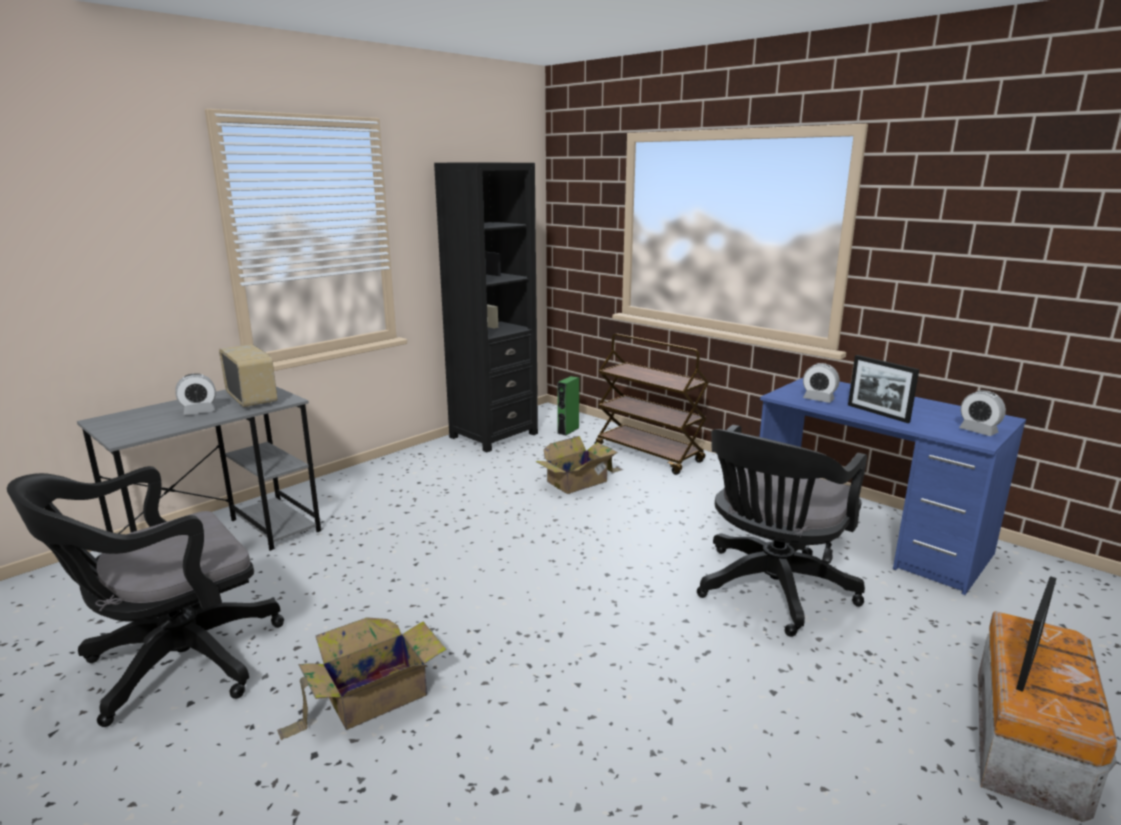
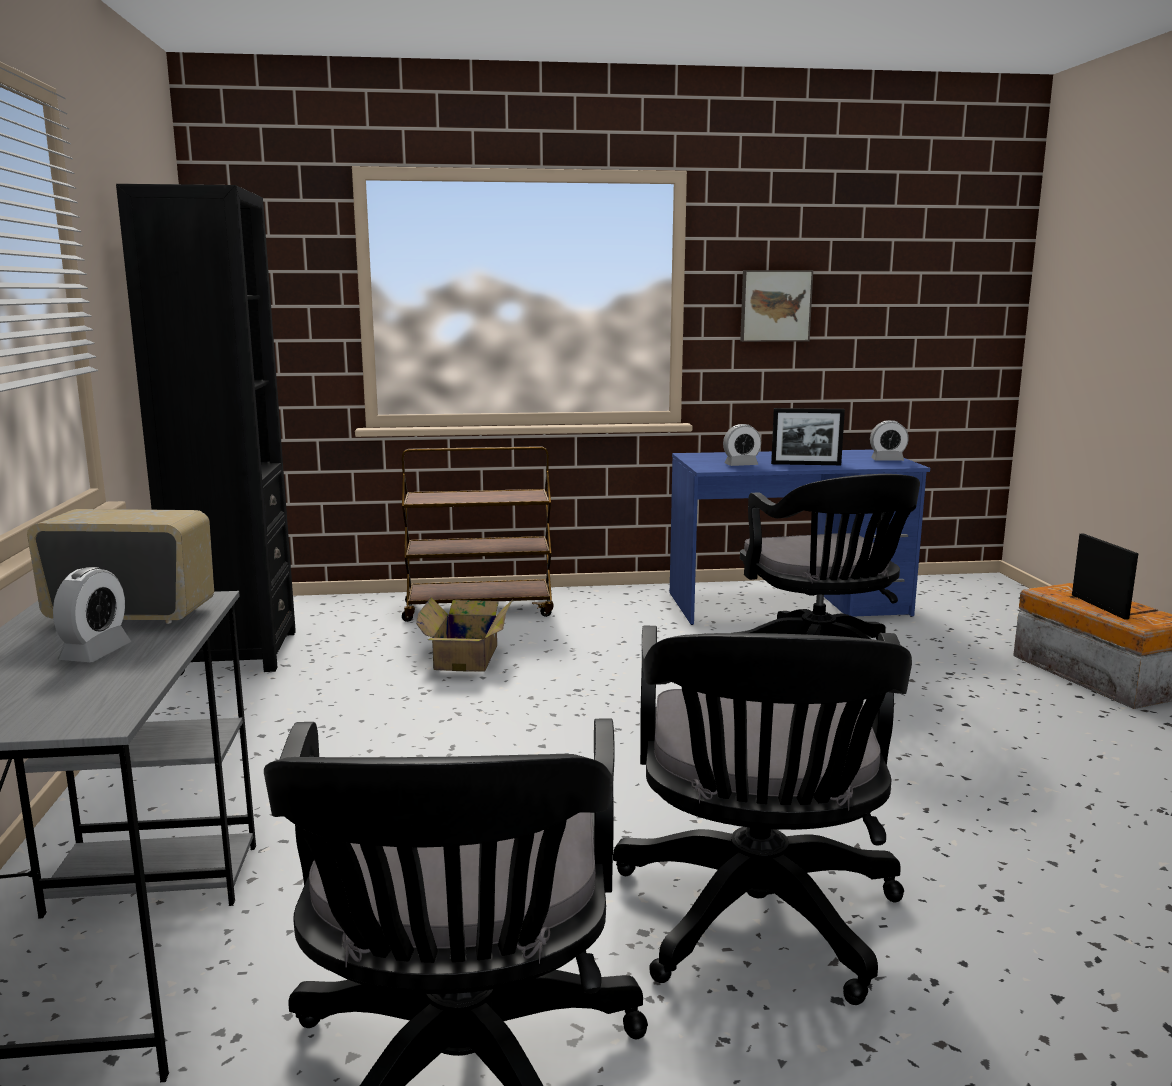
camera: 50 degrees left, 5 degrees down
cardboard box [277,617,447,740] -> black office chair [613,625,912,1005]
green speaker [557,376,579,436] -> none
none -> picture [740,270,813,342]

